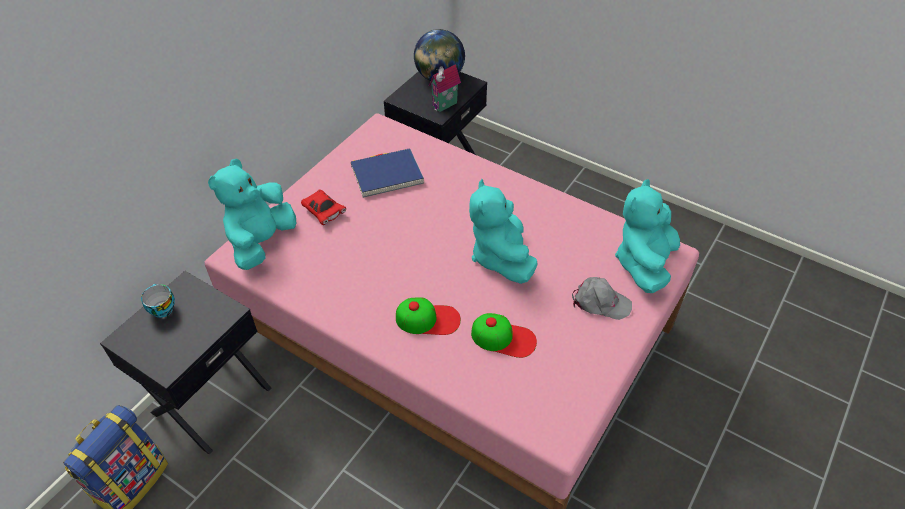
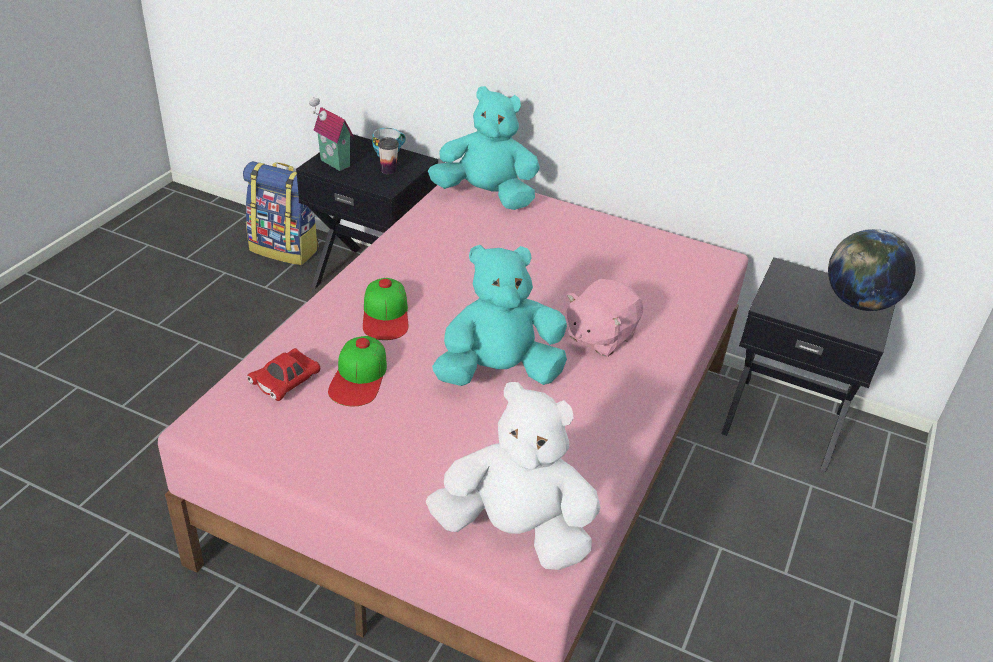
camera: 80 degrees right, 10 degrees down
red toy car [301,189,346,225] -> red toy car moved to [247,348,320,401]
blue book [351,148,424,198] -> none
toy house [429,64,461,112] -> toy house moved to [309,97,354,171]
grey cap [572,277,632,320] -> none
turquoise plush toy [615,179,680,293] -> white plush toy [426,382,601,570]
none -> cup [378,137,399,174]
none -> pink plush toy [566,279,644,357]

